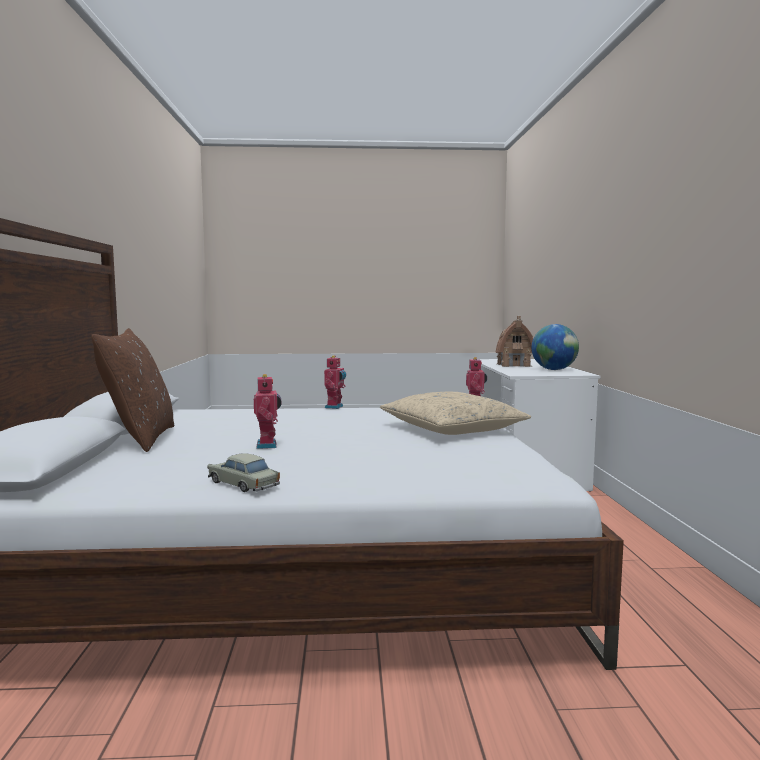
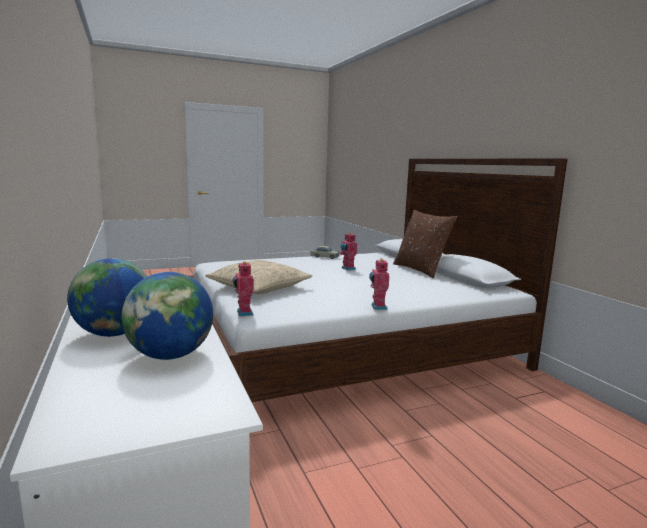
camera: 160 degrees right, 5 degrees up
toy house [496,316,533,367] -> globe [121,272,213,360]

